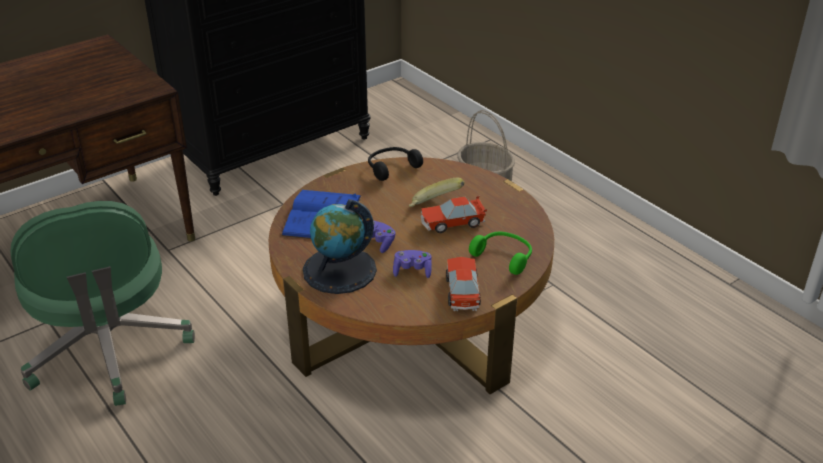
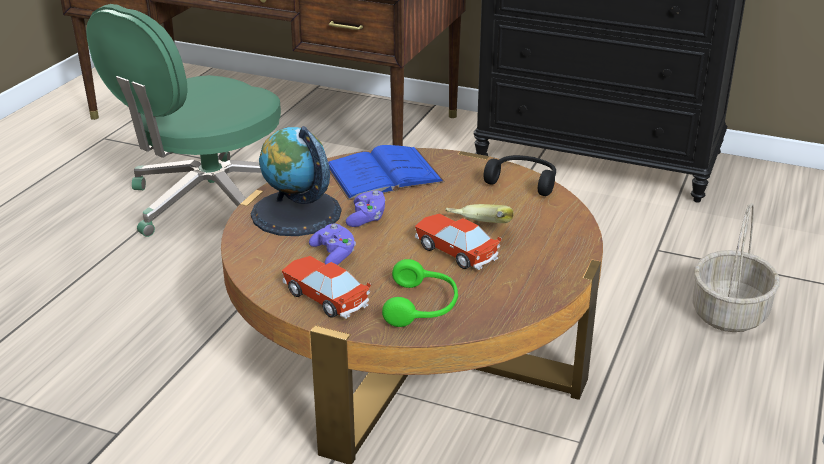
camera: 60 degrees right, 5 degrees down
toy car [446,257,481,311] -> toy car turned 105 degrees counterclockwise [282,256,371,319]

